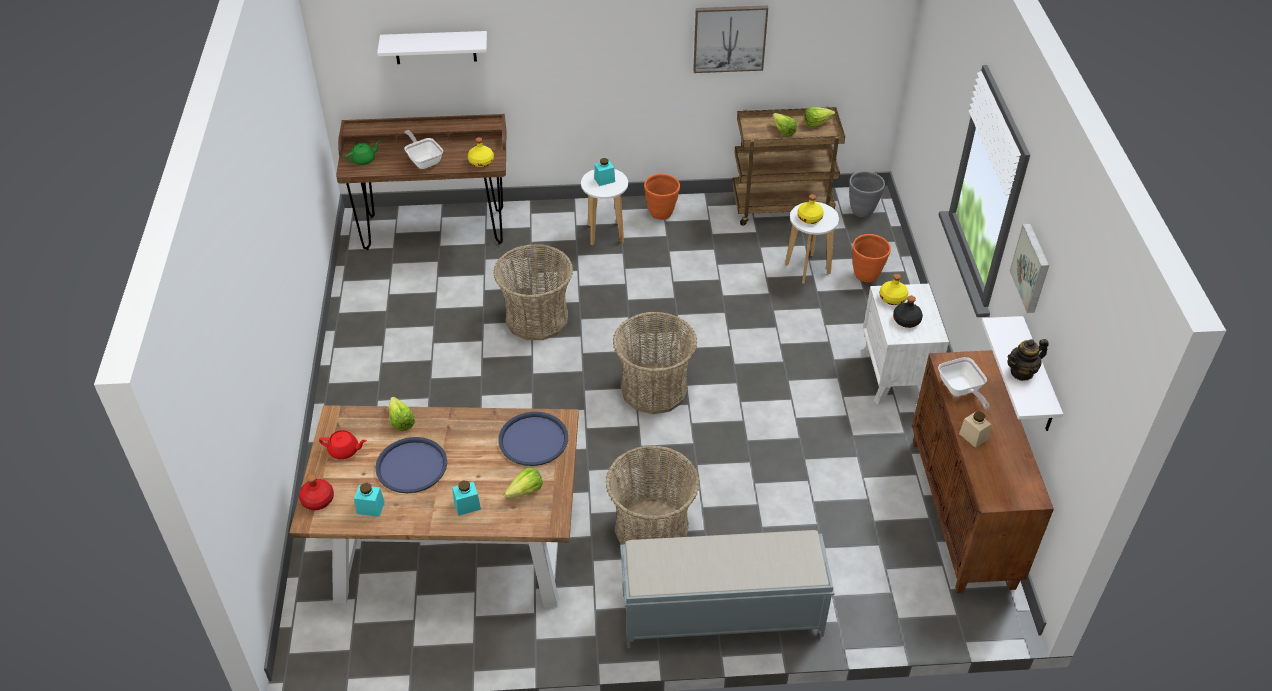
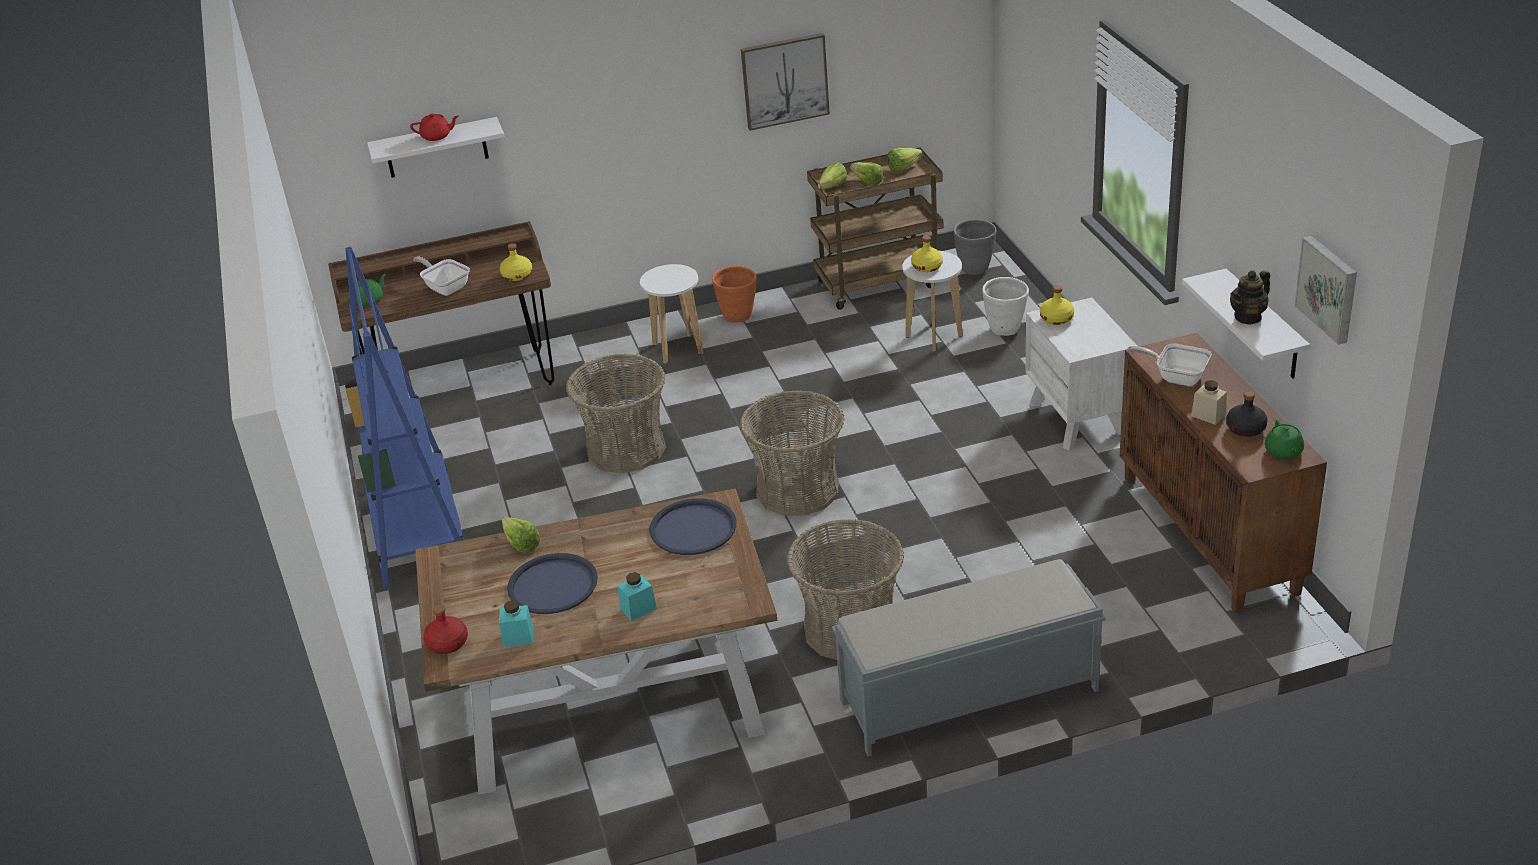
camera: 10 degrees left, 10 degrees down
red teapot [319,430,367,459] -> red teapot moved to [410,113,458,141]
lettuce [504,467,543,499] -> lettuce moved to [818,162,847,189]
turquoise jar [594,158,615,186] -> none
orange planter [852,234,891,282] -> white planter [982,277,1029,336]
black bottle [893,296,923,328] -> black bottle moved to [1226,391,1268,437]
frying pan [938,357,990,410] -> frying pan turned 150 degrees clockwise [1127,343,1212,386]
picture [1009,224,1049,313] -> picture moved to [1295,235,1357,345]
none -> blue bookcase [345,246,464,589]
none -> green teapot [1265,420,1304,459]

